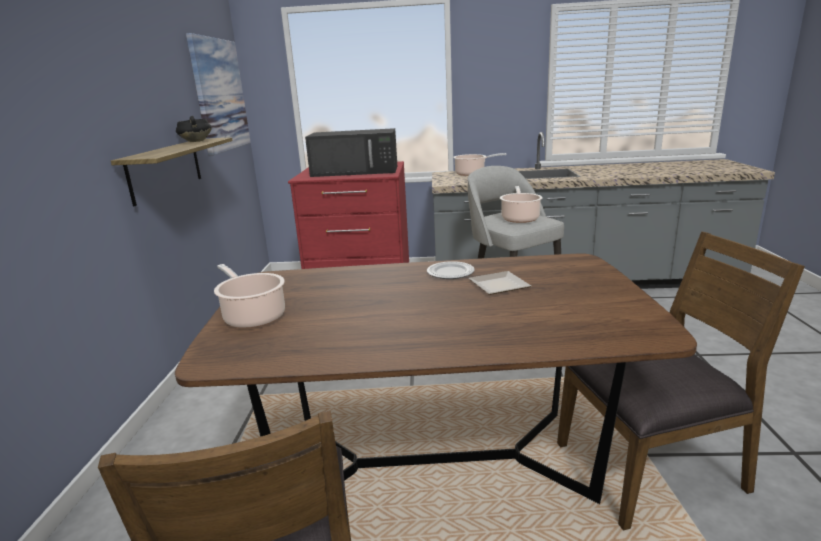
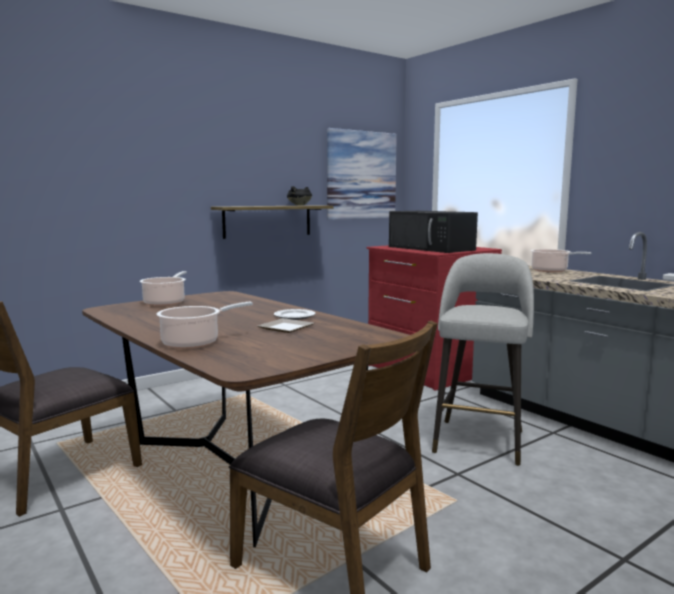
camera: 50 degrees right, 10 degrees down
cooking pot [500,186,543,223] -> cooking pot moved to [156,302,253,349]

